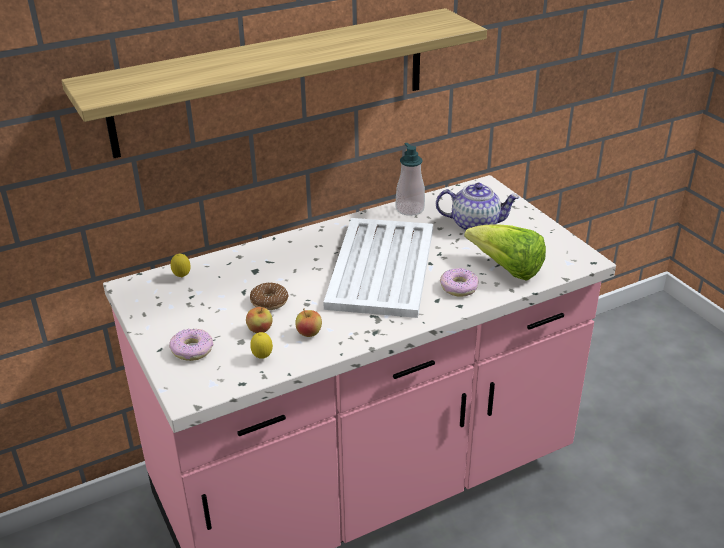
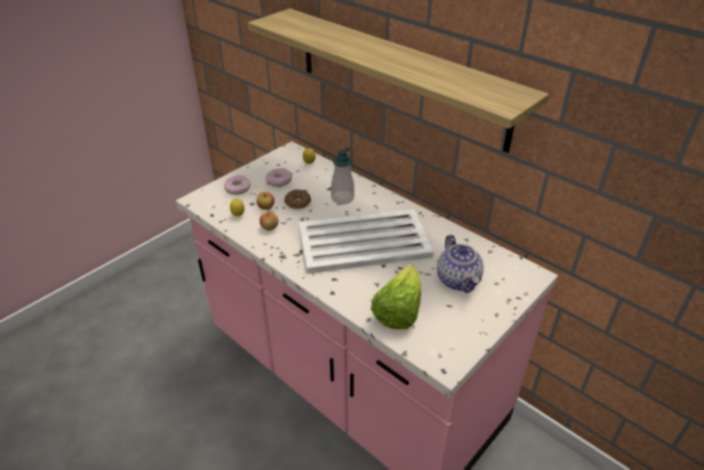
camera: 70 degrees right, 5 degrees up
soap dispenser [396,143,425,216] -> soap dispenser moved to [331,148,355,205]
donut [440,268,479,297] -> donut moved to [266,168,292,187]

